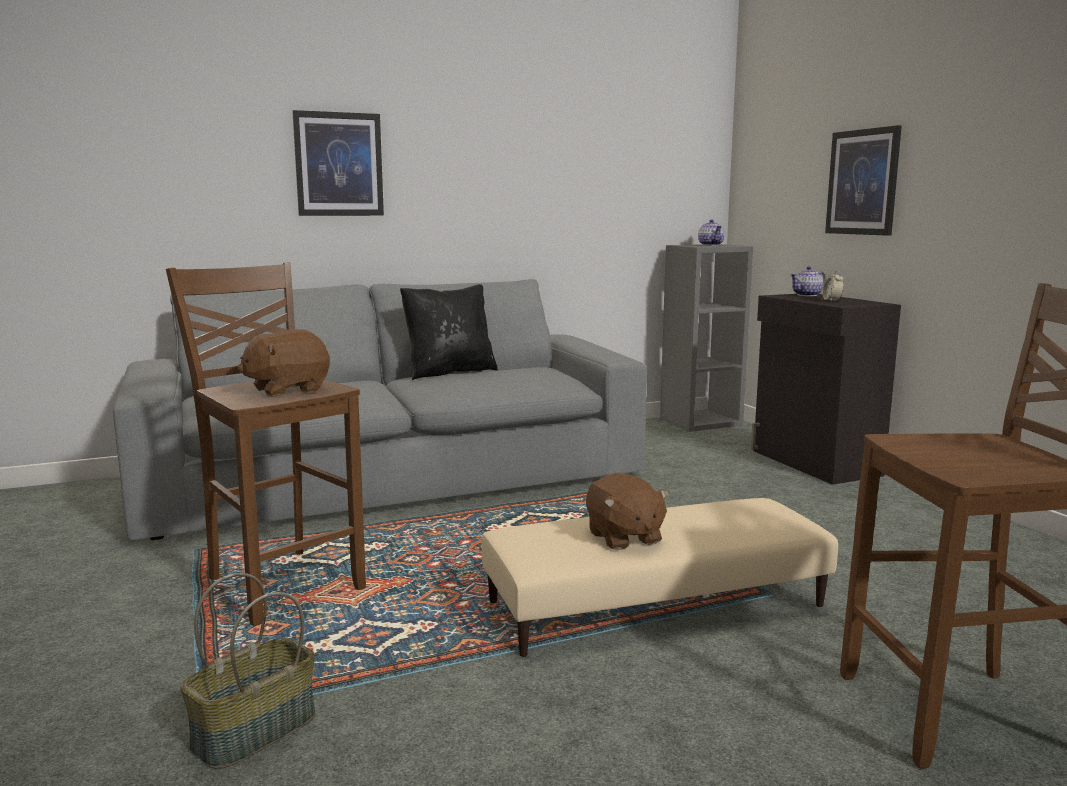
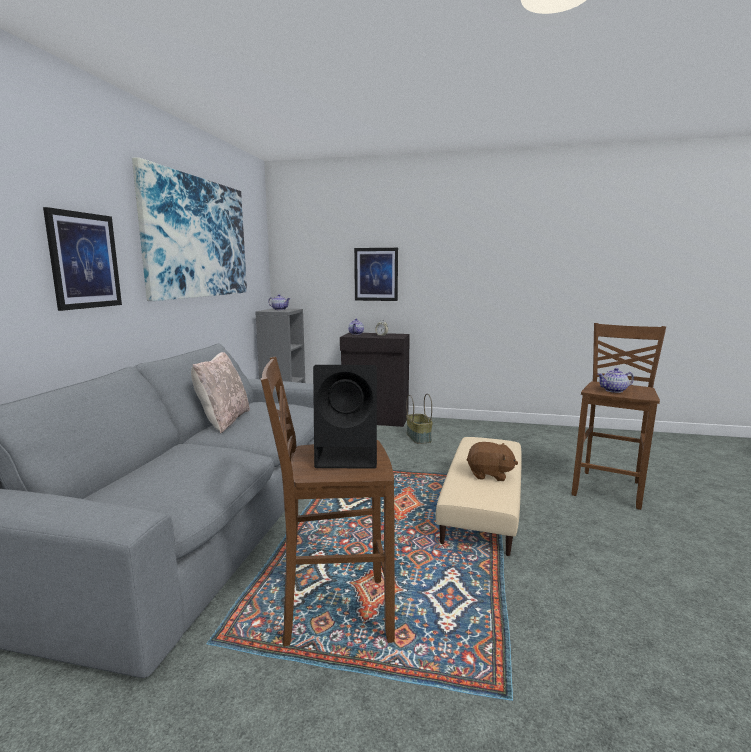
camera: 55 degrees left, 0 degrees up
basket [180,573,315,769] -> basket moved to [406,393,433,444]
brown plush toy [237,329,330,397] -> black speaker [313,365,377,468]
black pillow [400,284,498,380] -> beige pillow [191,352,250,434]
none -> picture [132,157,247,301]
none -> teapot [597,368,634,393]

